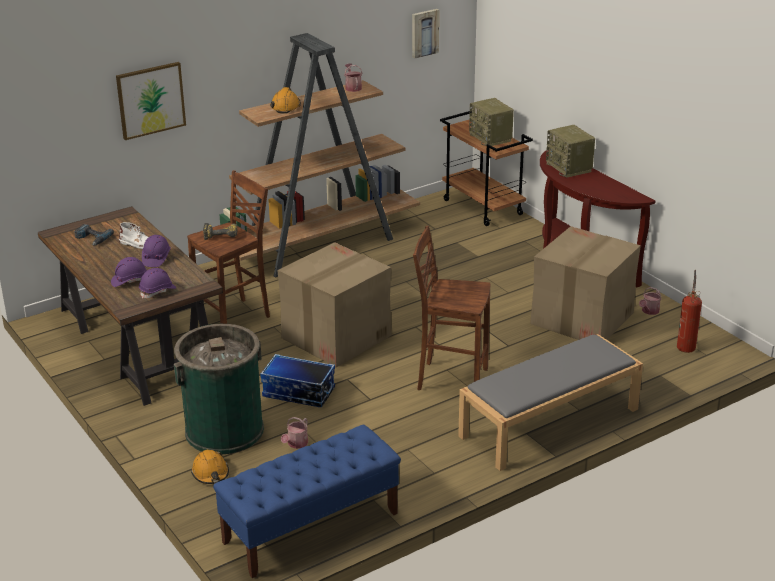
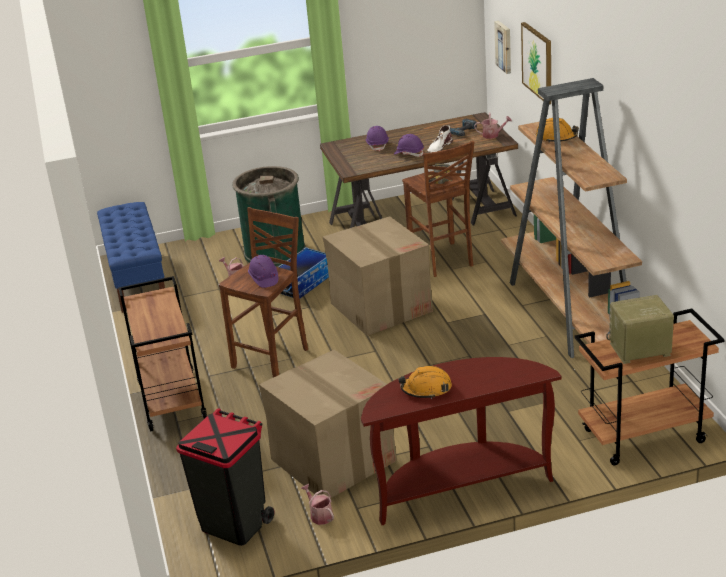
camera: 110 degrees right, 0 degrees up
purple hard hat [139,268,177,299] -> purple hard hat moved to [248,255,278,288]
orange hard hat [191,450,229,484] -> orange hard hat moved to [398,366,452,399]
watering can [344,63,363,92] -> watering can moved to [474,113,512,139]
picture [412,9,439,59] -> picture moved to [494,21,511,74]
grey bench [458,334,643,471] -> brown cart [119,276,207,432]
radio [546,125,595,178] -> none
fire extinguisher [677,270,702,353] -> black trash can [176,408,274,546]

